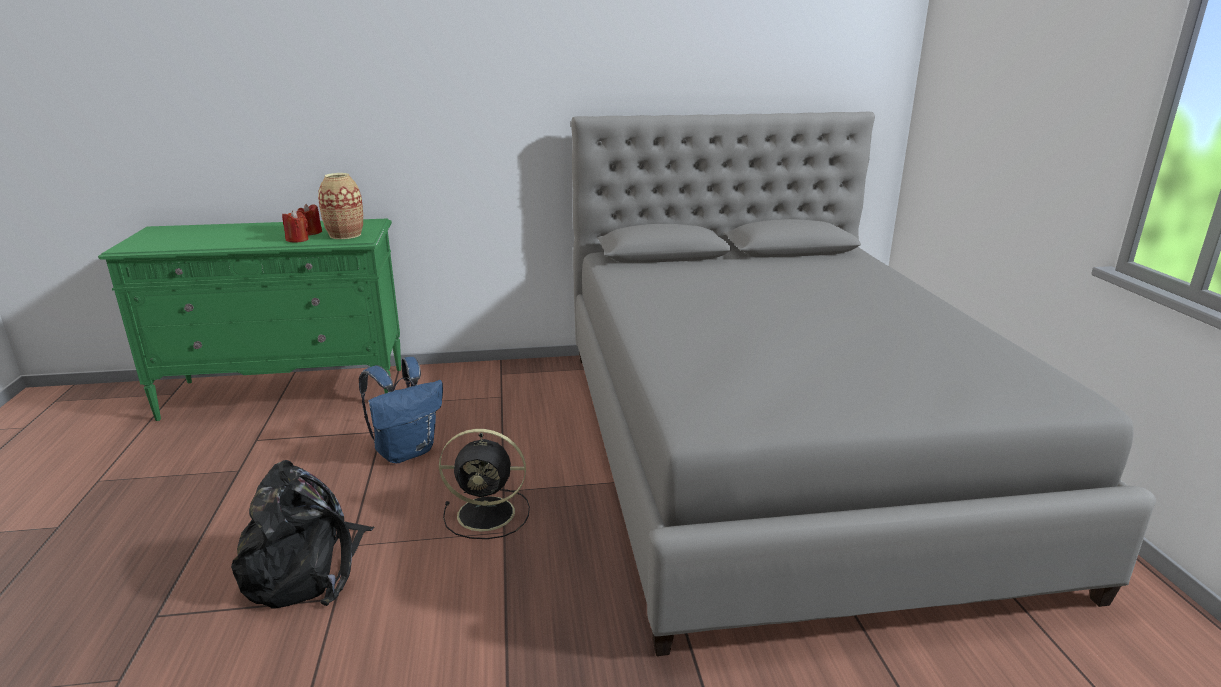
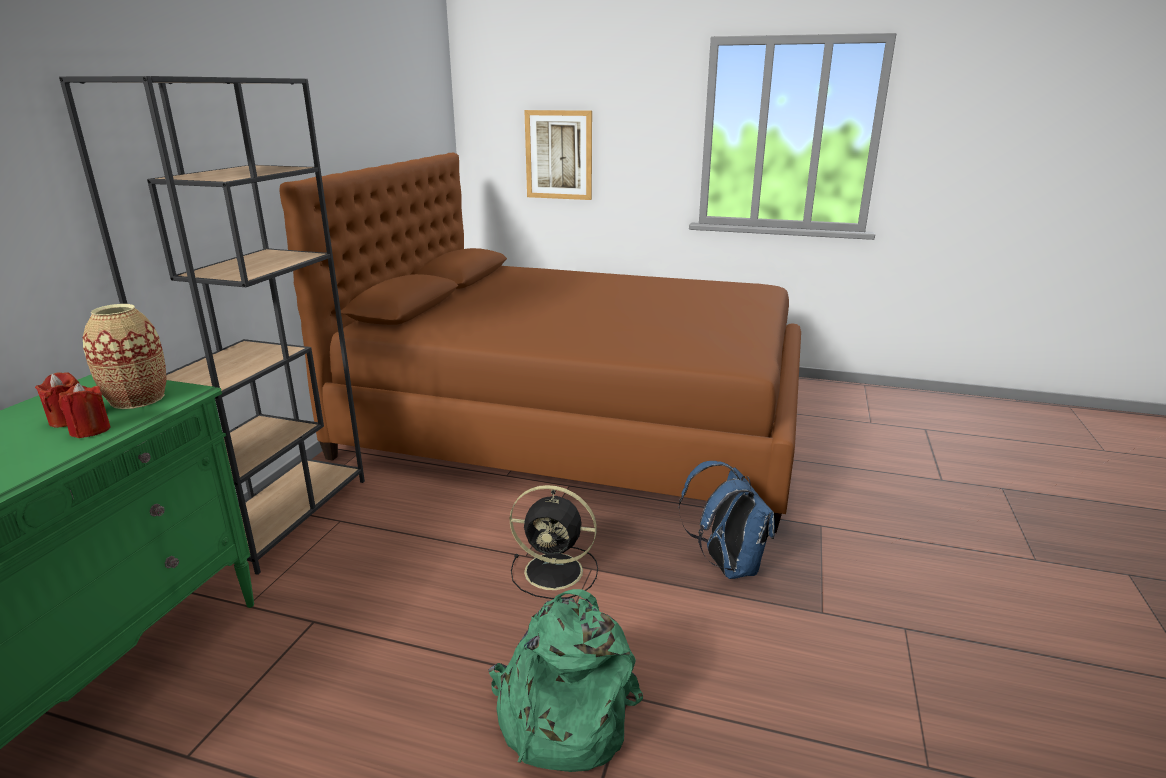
camera: 65 degrees left, 0 degrees up
black backpack [231,460,374,608] -> green backpack [489,589,643,772]
blue backpack [359,357,443,463] -> blue backpack moved to [678,461,775,579]
black fan [439,429,530,539] -> black fan turned 75 degrees clockwise [510,485,598,599]
grey bed [571,112,1156,656] -> brown bed [279,153,801,533]
none -> bookcase [59,76,365,575]
none -> picture [524,110,592,200]

